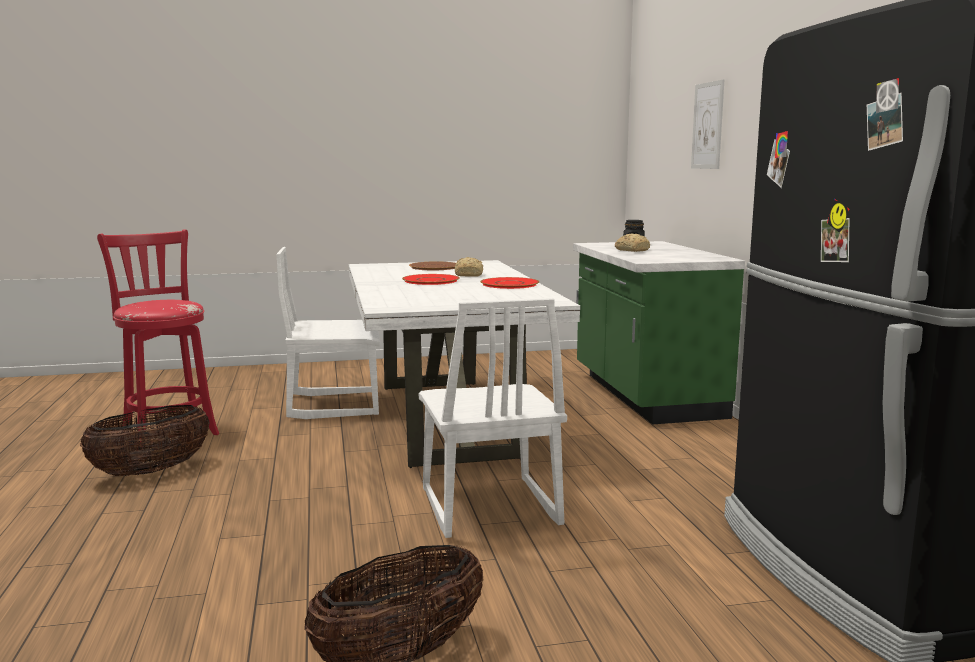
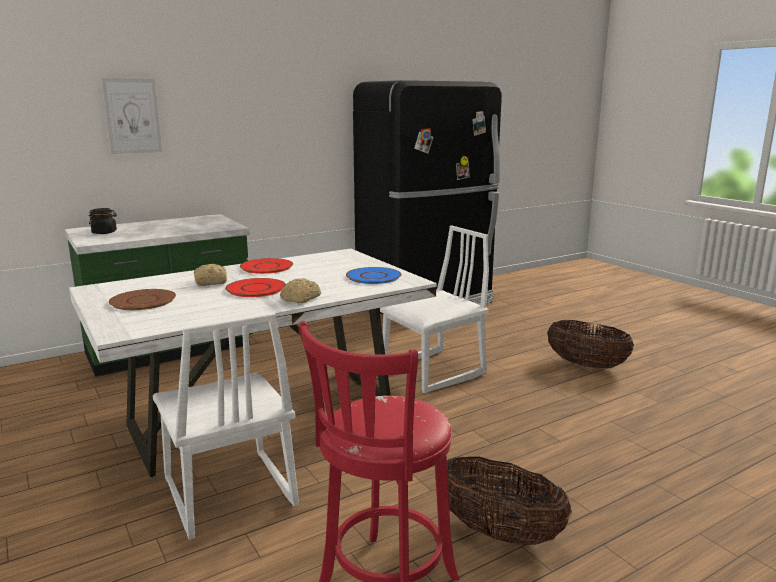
camera: 110 degrees left, 5 degrees up
bread [615,233,650,252] -> bread moved to [280,278,321,303]
none -> blue plate [346,267,402,284]

